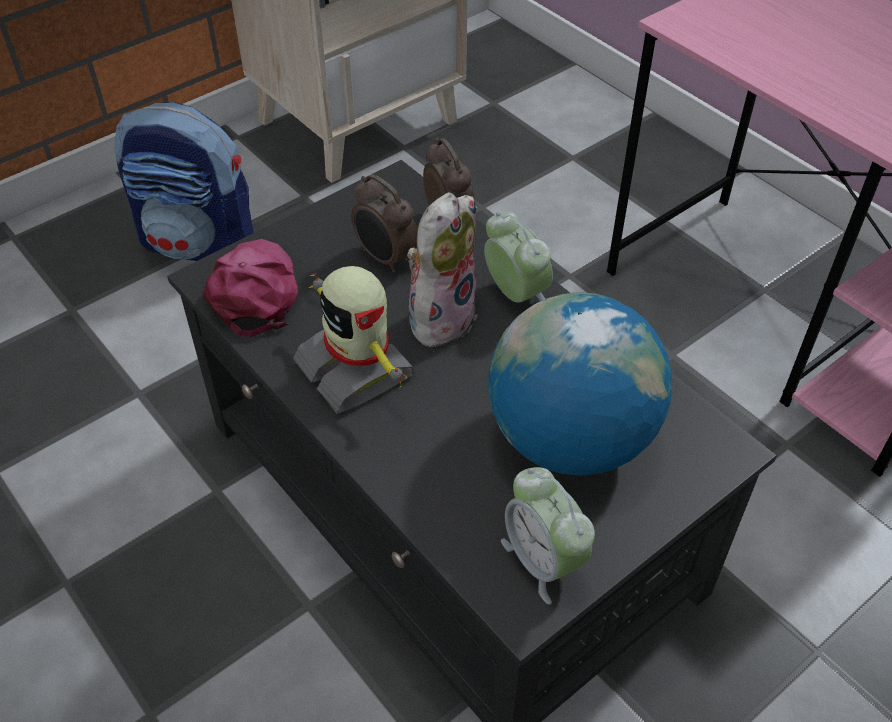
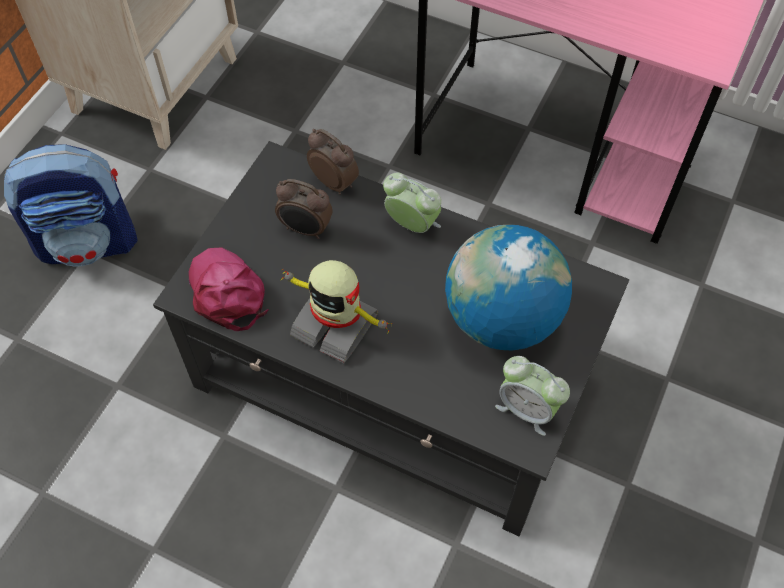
camera: 25 degrees left, 10 degrees up
plush toy [407,193,477,347] -> none

